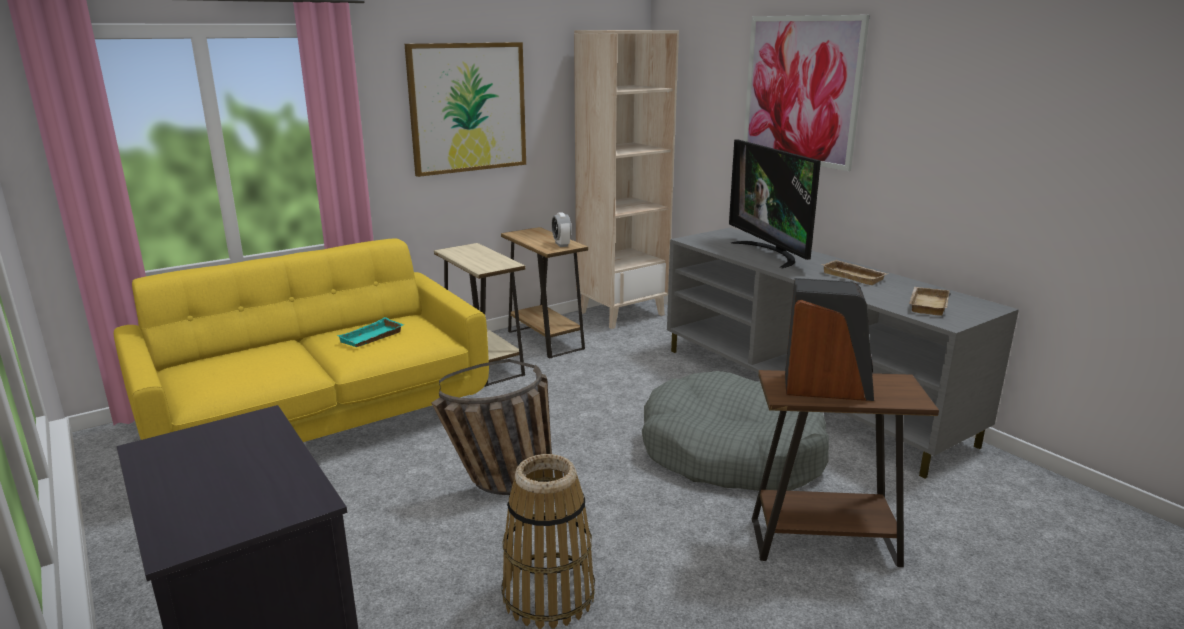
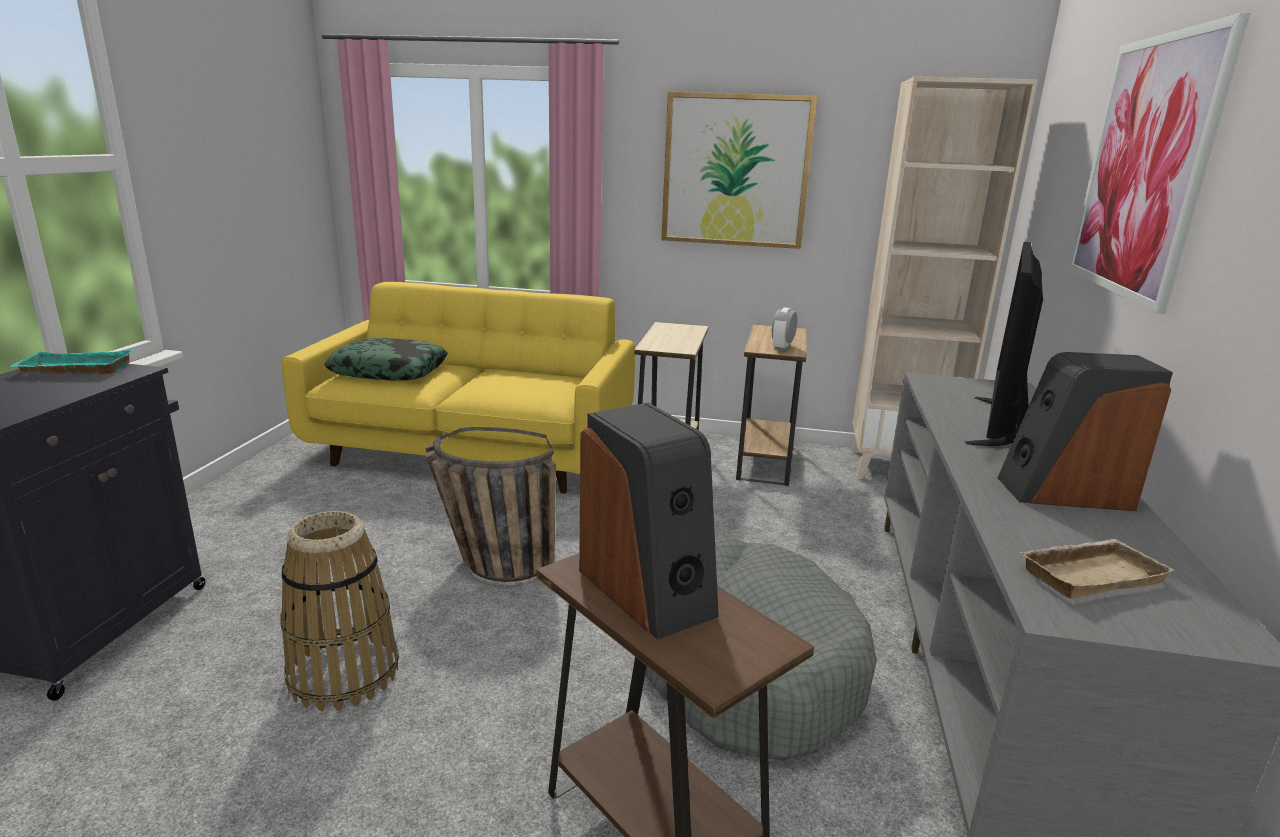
camera: 45 degrees right, 0 degrees up
turquoise tray [337,317,404,347] -> turquoise tray moved to [9,349,134,375]
beige tray [821,260,888,285] -> speaker [998,352,1173,511]
none -> pillow [324,338,448,381]

